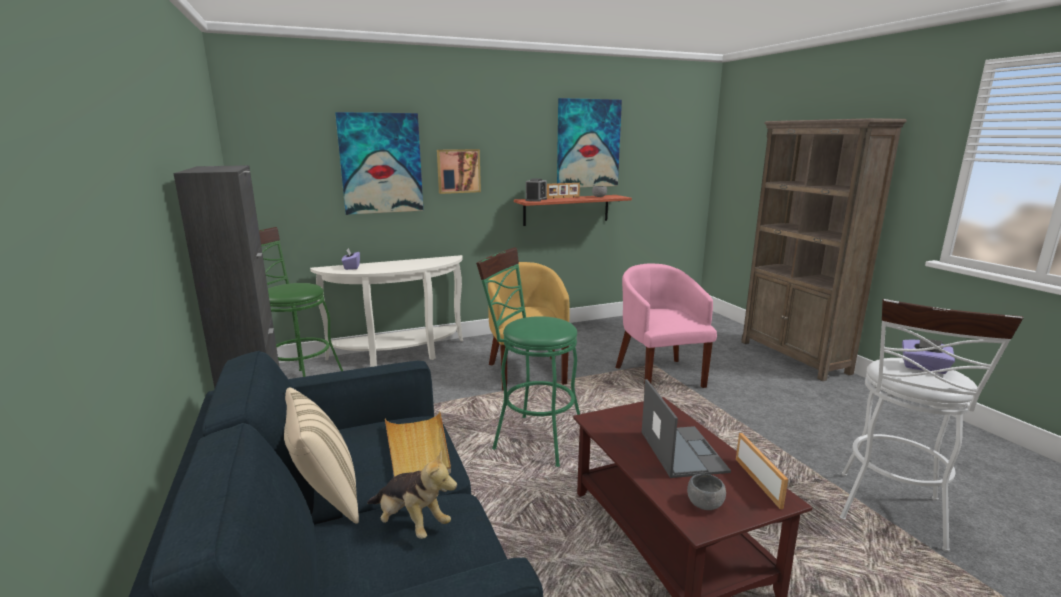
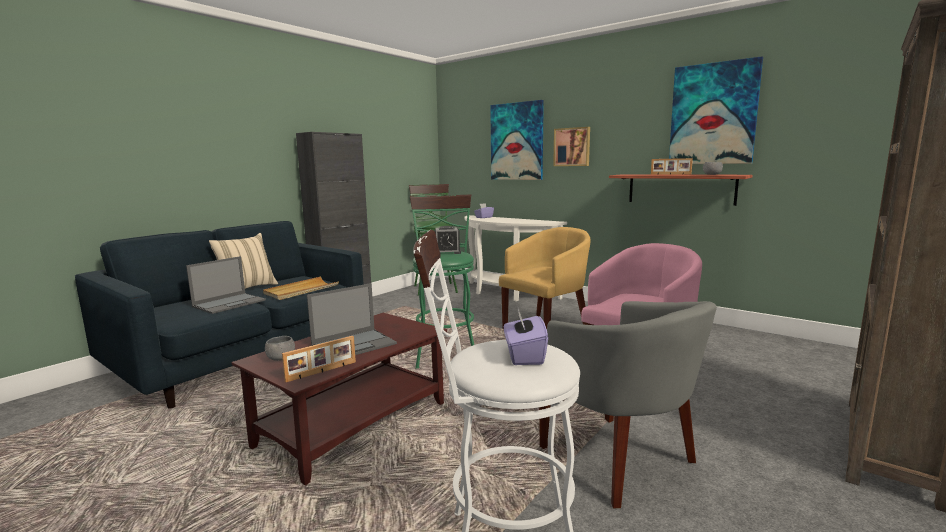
camera: 60 degrees right, 5 degrees down
plush toy [367,451,457,539] -> laptop [186,256,266,314]
alarm clock [525,178,547,202] -> alarm clock moved to [434,226,461,255]
none -> grey armchair [539,301,717,508]

